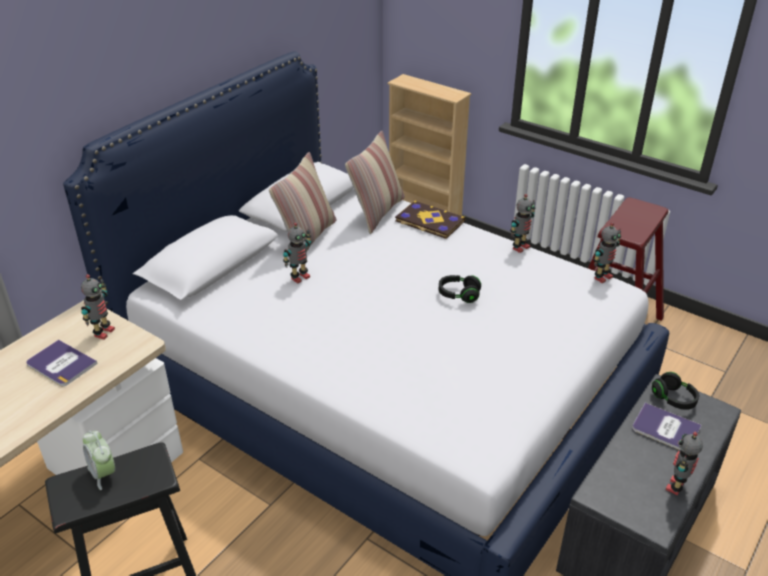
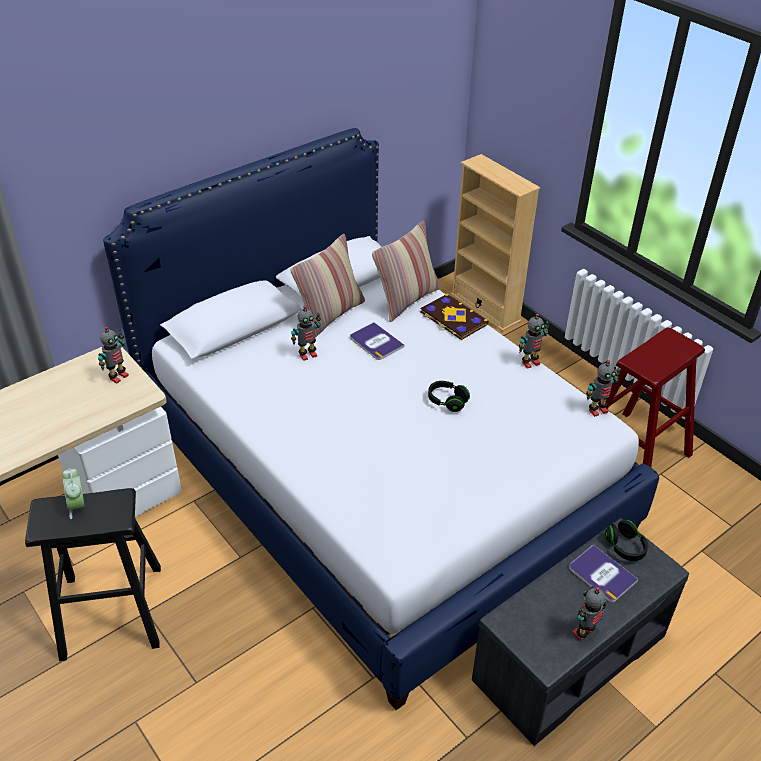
camera: 15 degrees right, 5 degrees up
book [26,339,98,386] -> book moved to [350,322,404,360]

